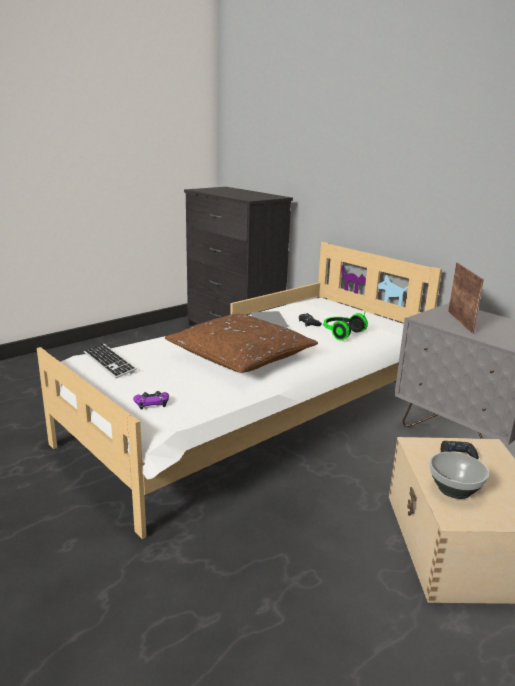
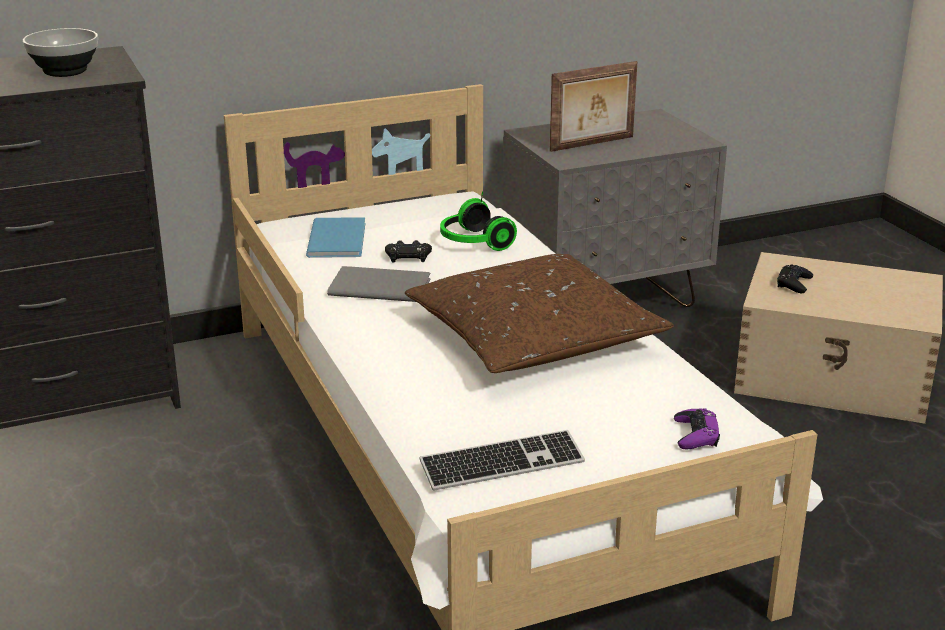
camera: 70 degrees left, 5 degrees up
bowl [429,452,489,499] -> bowl moved to [23,28,98,77]
picture frame [448,262,484,334] -> picture frame turned 135 degrees clockwise [550,61,637,152]
none -> blue book [306,217,365,258]

